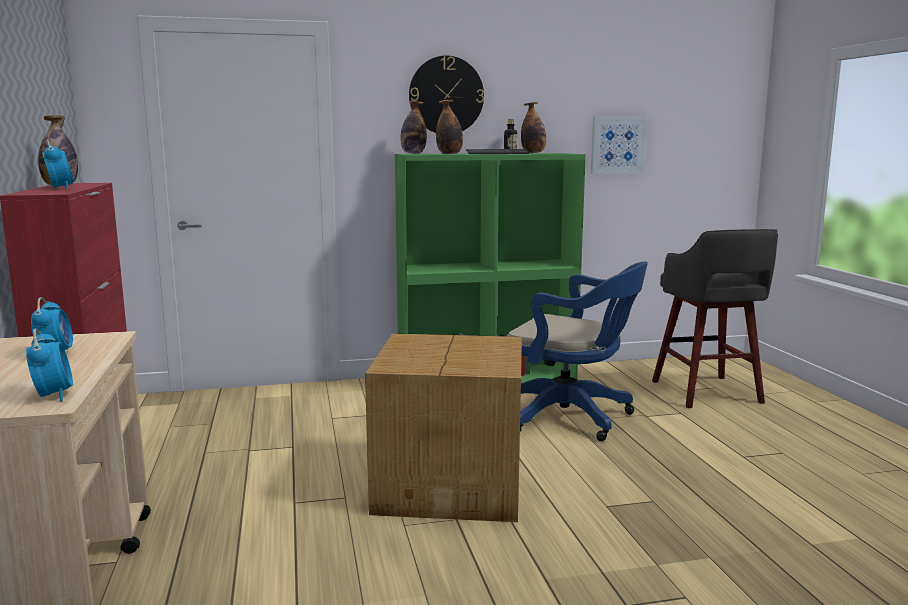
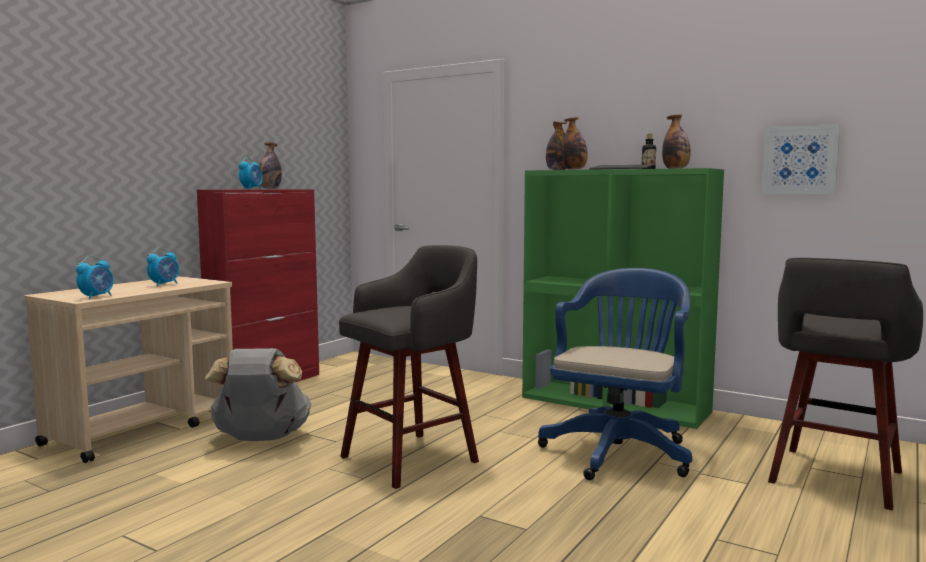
camera: 45 degrees right, 5 degrees down
cardboard box [365,333,522,522] -> grey stool [339,245,479,489]
wall clock [409,56,484,133] -> none
blue office chair [509,262,648,441] -> blue office chair turned 135 degrees counterclockwise [538,268,692,480]
none -> grey backpack [205,348,311,441]

